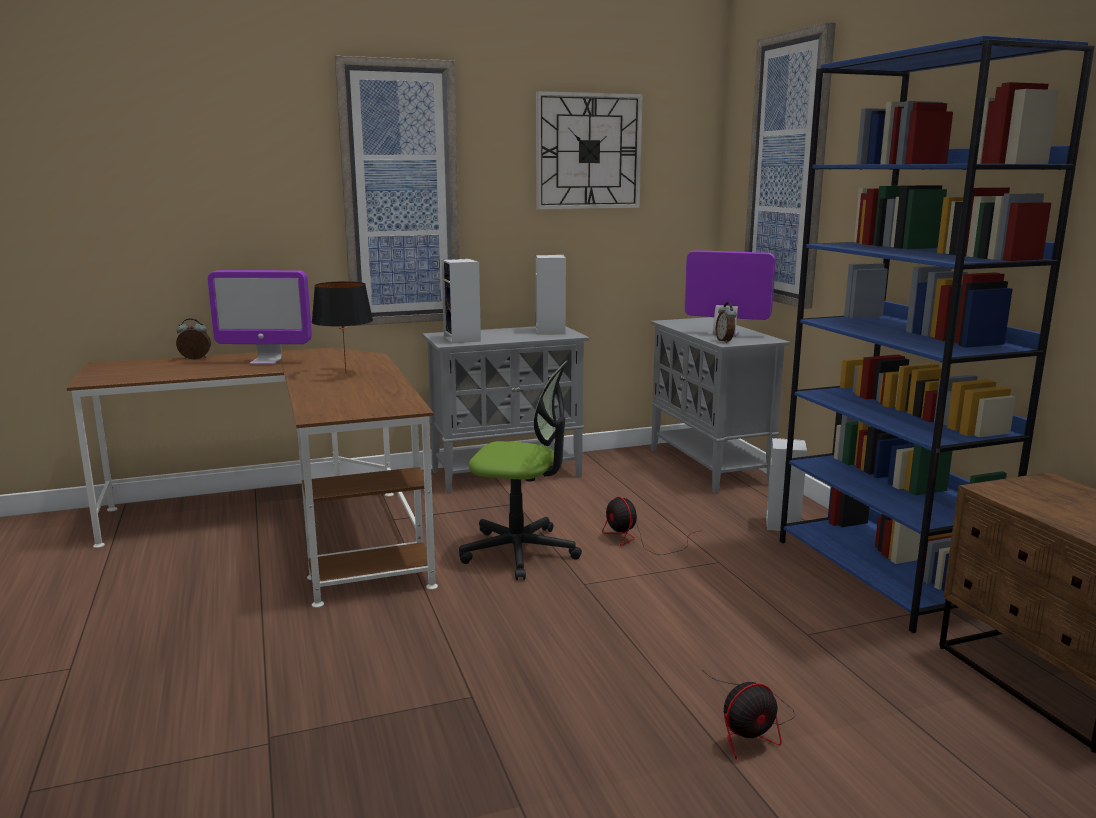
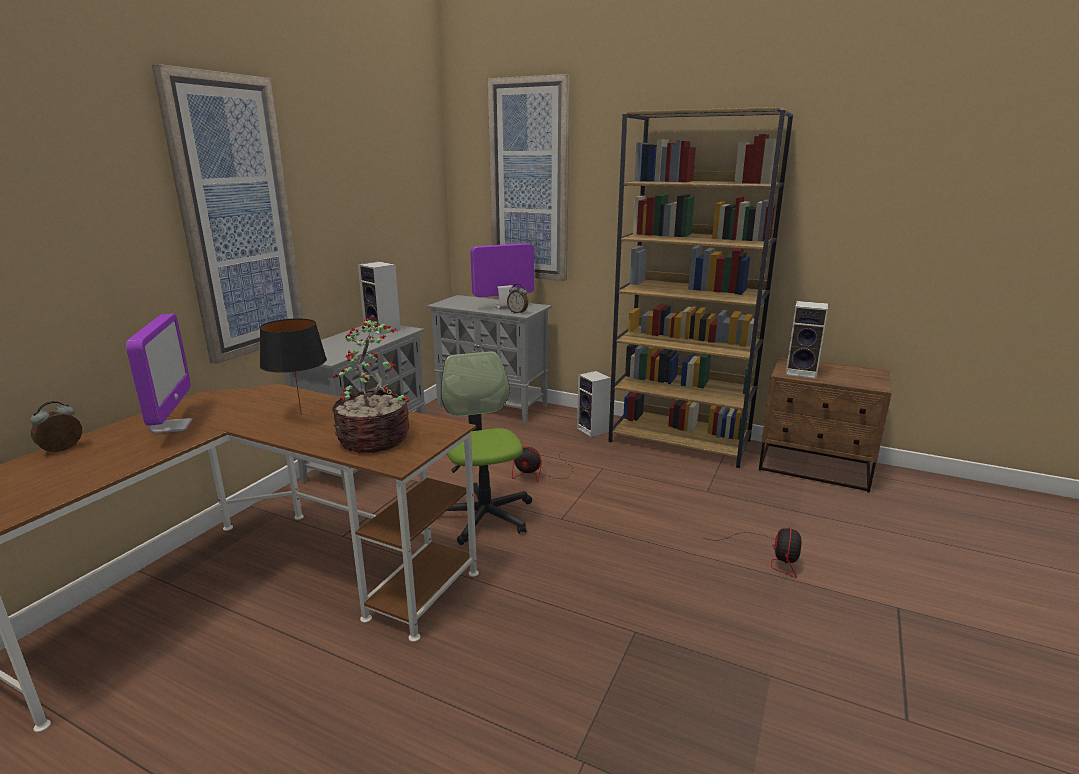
camera: 45 degrees left, 5 degrees up
monitor [207,270,312,365] -> monitor turned 60 degrees counterclockwise [126,314,192,433]
speaker [441,259,481,343] -> speaker moved to [785,301,828,379]
office chair [459,360,582,580] -> office chair turned 75 degrees counterclockwise [441,351,532,545]
wall clock [536,91,643,210] -> none
blue bookcase [780,36,1095,633] -> brown bookcase [608,107,793,468]
none -> potted plant [332,315,409,453]

